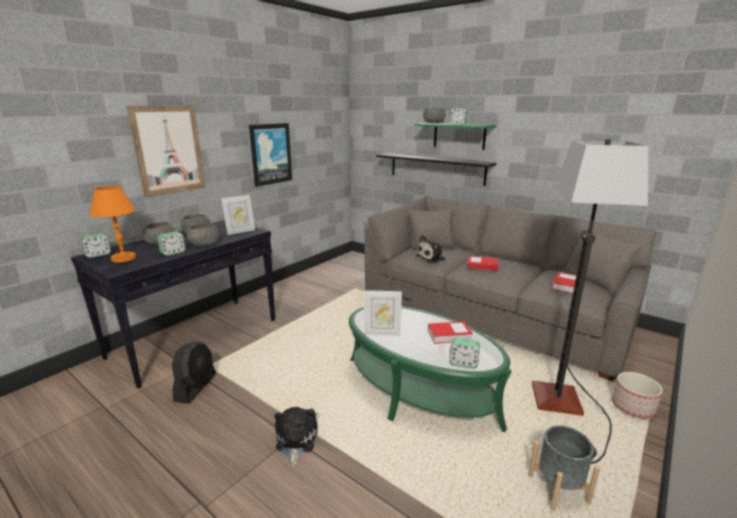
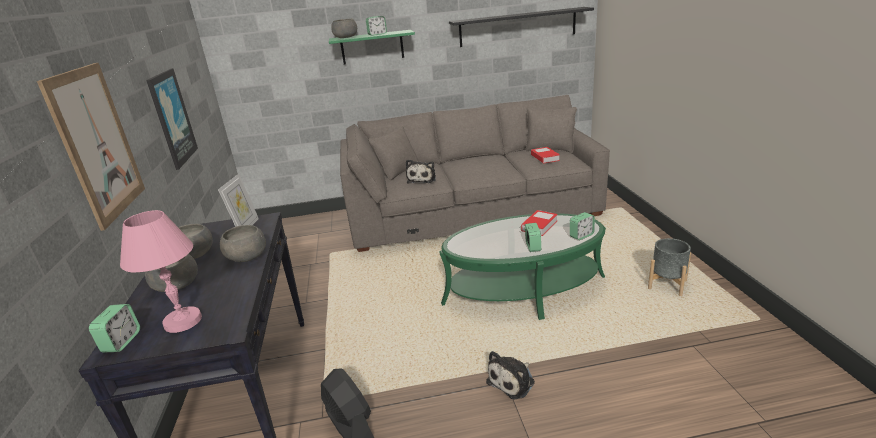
camera: 45 degrees left, 5 degrees up
orange table lamp [90,186,136,262] -> pink table lamp [120,210,202,333]
alarm clock [157,231,186,256] -> alarm clock moved to [525,223,541,252]
plush toy [274,407,317,466] -> plush toy turned 90 degrees counterclockwise [486,351,535,400]
picture frame [364,290,402,336] -> none
black shelf [376,153,497,186] -> black shelf moved to [449,7,594,47]
book [468,256,499,271] -> none
floor lamp [532,139,648,464] -> none
planter [612,372,663,419] -> none

